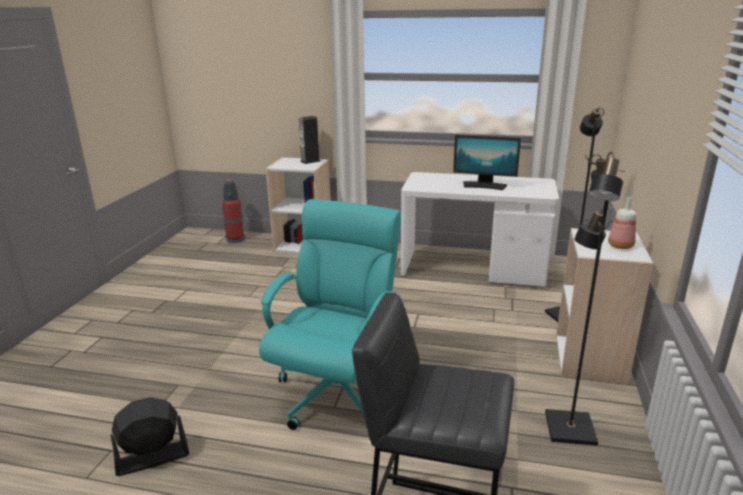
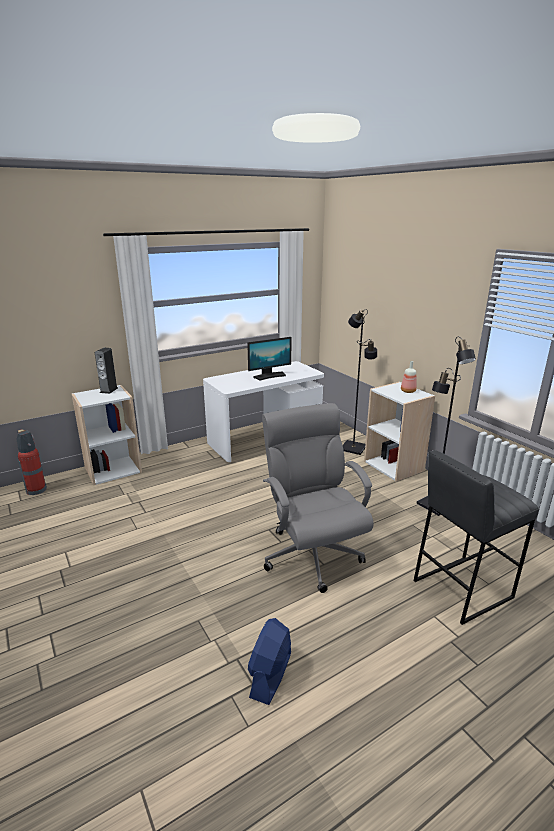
camera: 45 degrees left, 0 degrees up
black fan [111,397,189,476] -> blue fan [248,618,291,705]
turquoise office chair [259,199,401,430] -> grey office chair [262,403,373,593]

